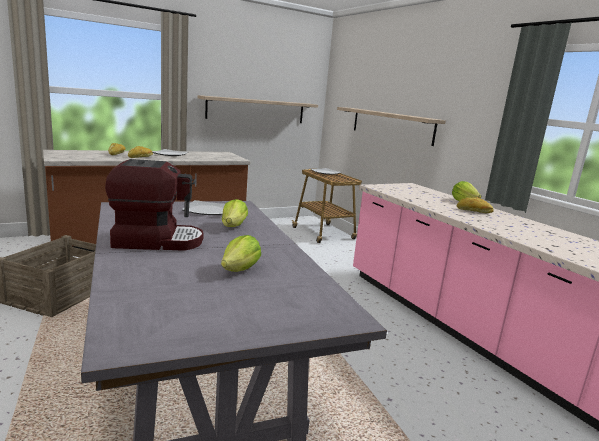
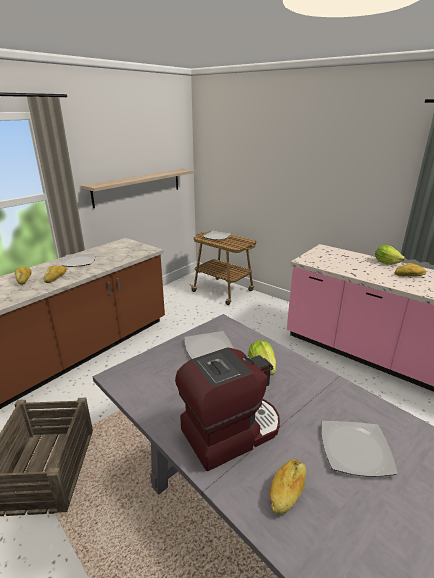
camera: 20 degrees left, 10 degrees up
lettuce [221,235,261,272] -> plate [322,421,398,477]
shelf [337,107,446,146] -> none
none -> bread [270,459,306,514]

